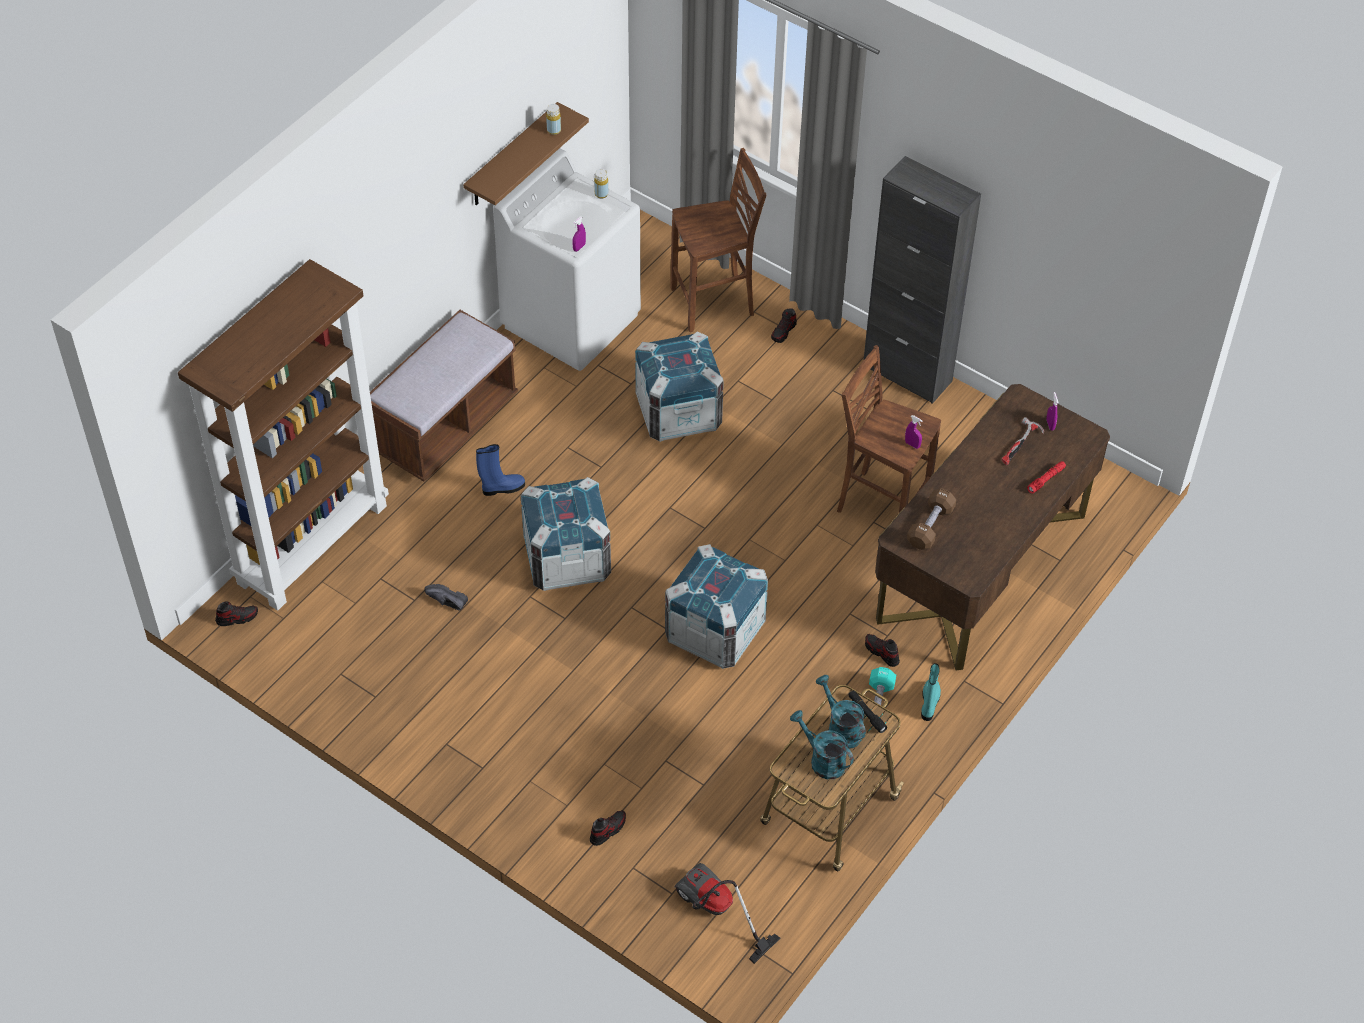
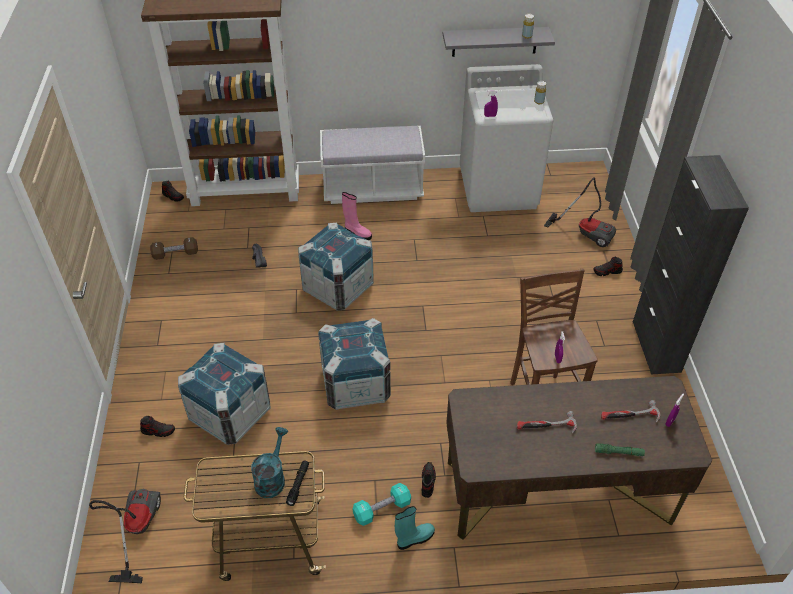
camera: 50 degrees right, 5 degrees down
brown bench [370,310,518,482] -> white bench [320,126,425,204]
brown shelf [463,102,589,205] -> grey shelf [443,27,555,57]
blue boot [476,444,525,496] -> pink boot [342,192,372,240]
crate [635,331,724,442] -> crate moved to [178,342,271,445]
brown stool [670,148,766,332] -> vacuum cleaner [544,177,616,247]
turquoise watering can [790,710,854,779] -> none
brown dumbbell [907,488,956,550] -> brown dumbbell moved to [150,237,198,260]
red flashlight [1027,461,1066,494] -> green flashlight [595,443,645,456]
none -> hammer [517,411,577,434]

